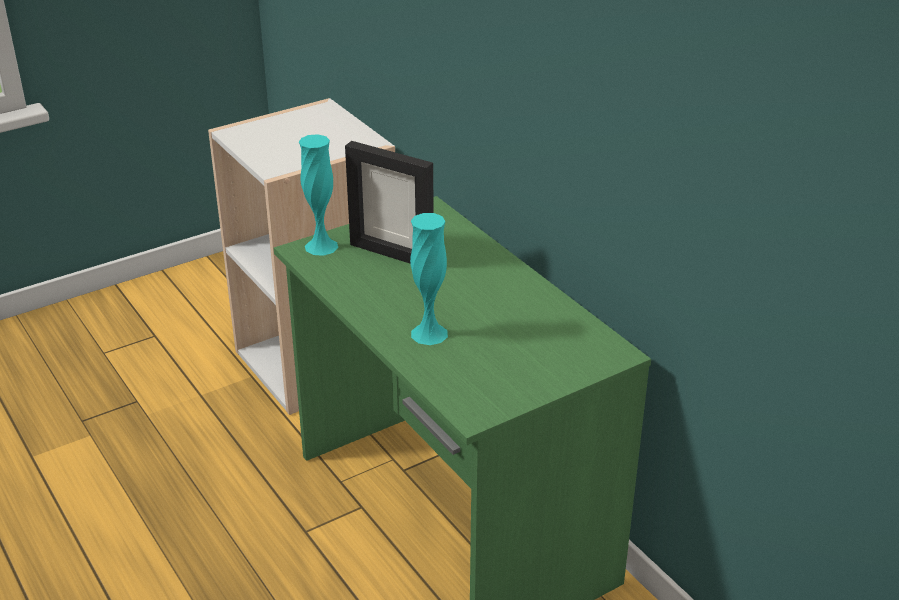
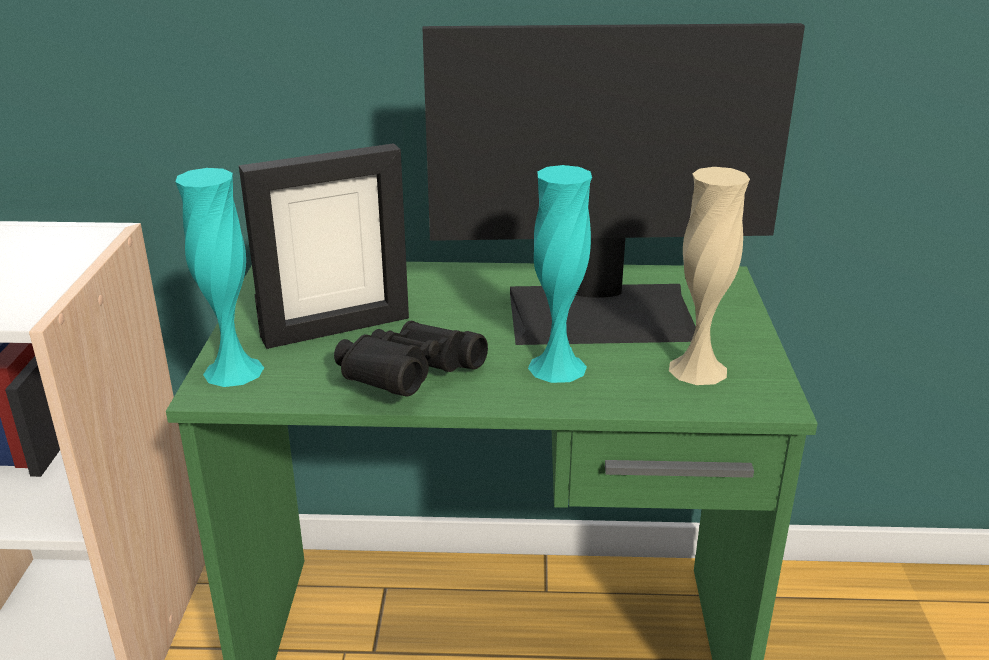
camera: 55 degrees left, 5 degrees down
none -> black binoculars [334,321,488,397]
none -> monitor [423,23,805,345]
none -> beige vase [669,167,750,385]

